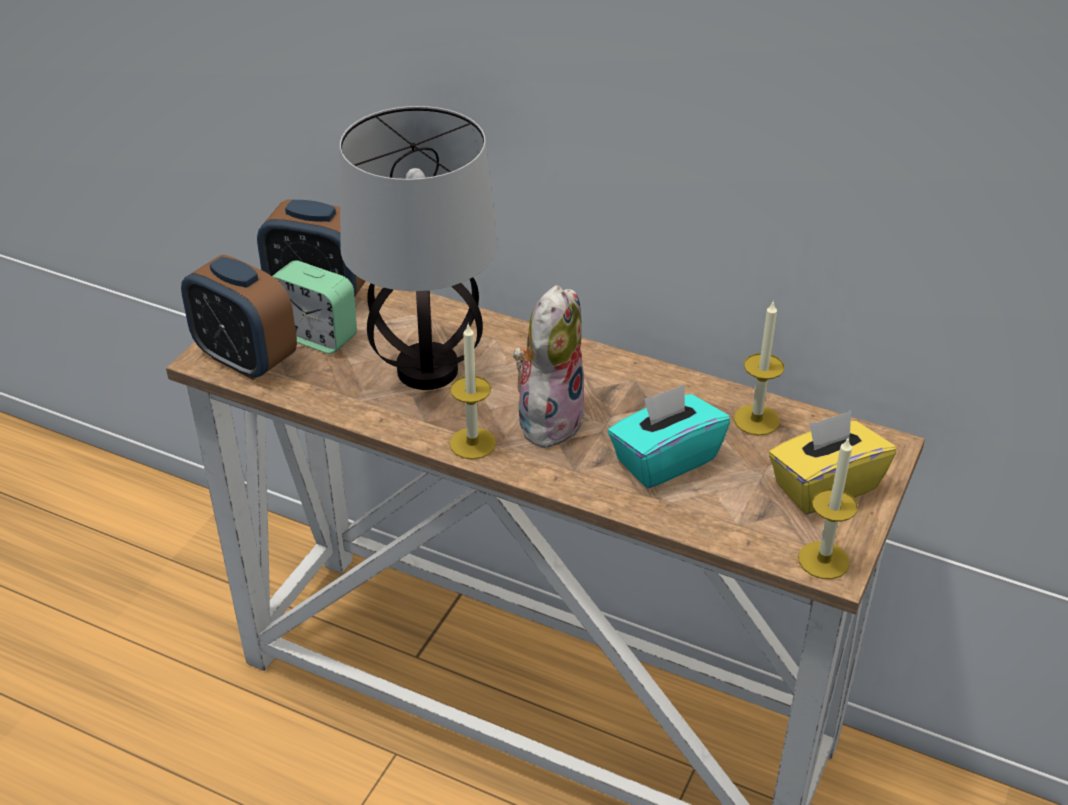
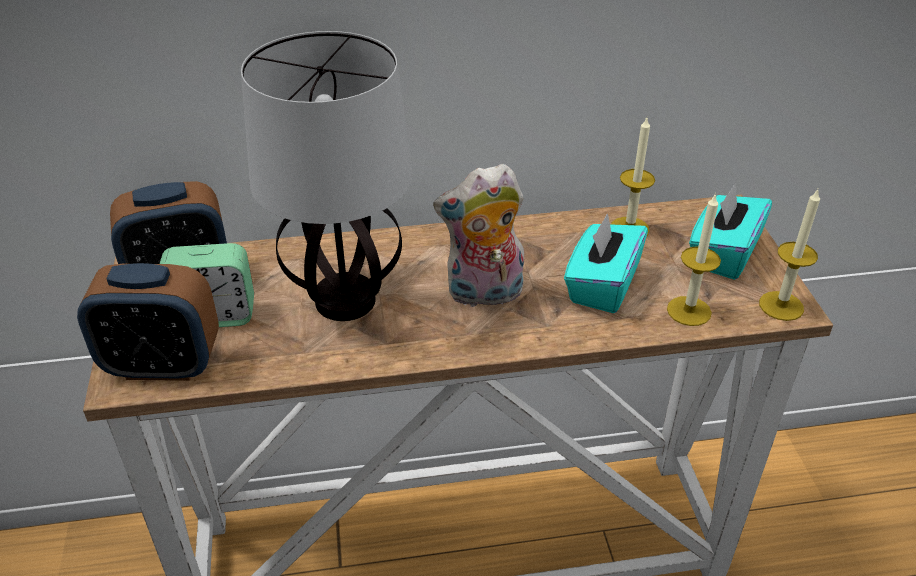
camera: 35 degrees left, 0 degrees up
candle [449,324,496,459] -> candle moved to [667,193,721,326]
plush toy [513,285,585,448] -> plush toy turned 90 degrees counterclockwise [433,164,524,307]
yellow tissue box [769,411,896,514] -> turquoise tissue box [689,184,772,280]

